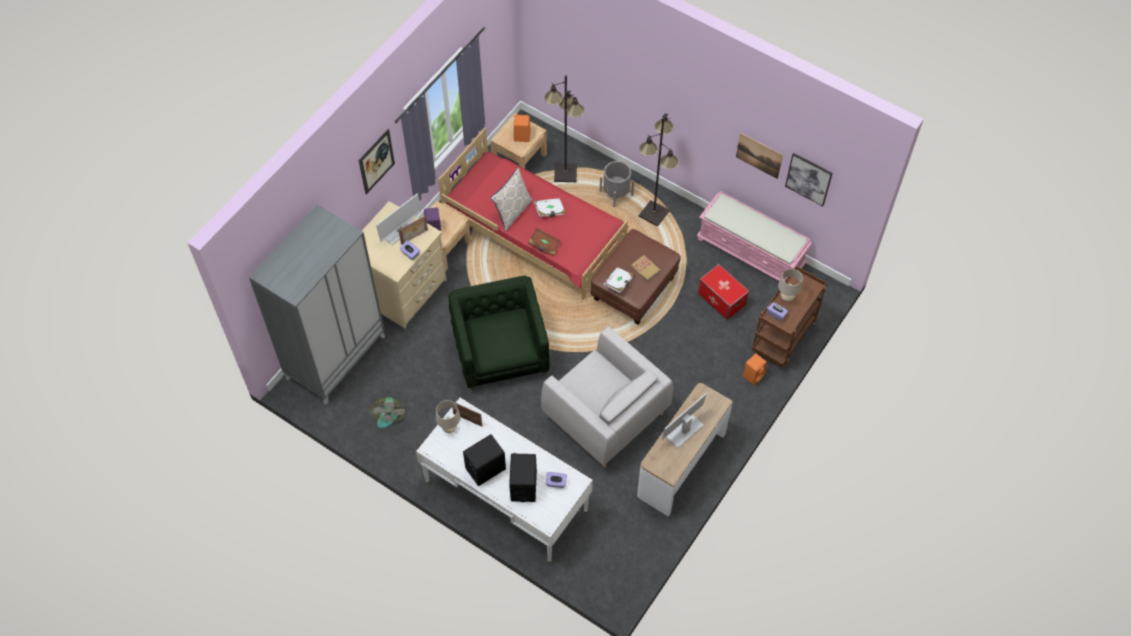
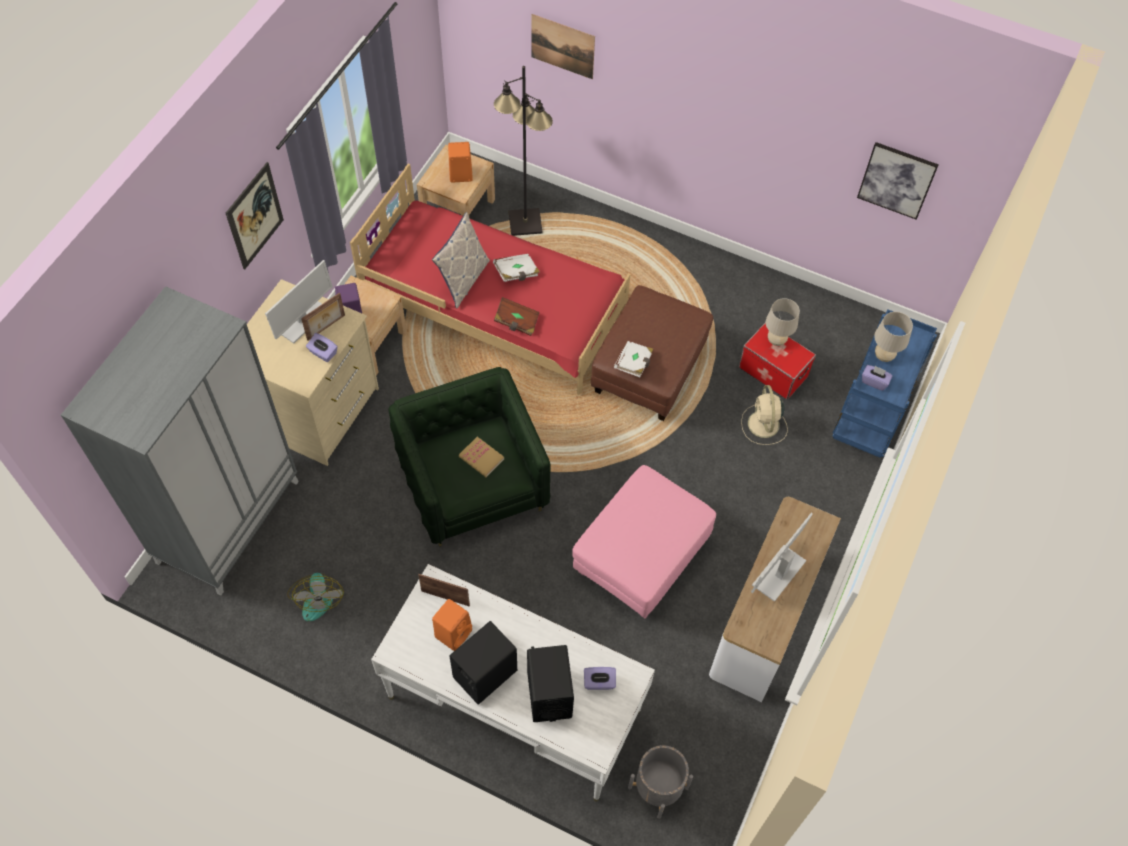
camera: 10 degrees left, 0 degrees up
beige table lamp [436,400,460,433] -> beige table lamp moved to [766,298,800,346]
grey armchair [541,326,673,468] -> pink ottoman [572,465,716,619]
grey planter [600,161,634,207] -> grey planter moved to [628,745,693,819]
book [631,255,660,281] -> book moved to [459,437,504,477]
black floor lamp [639,113,679,227] -> none
pink bench [696,191,812,282] -> none
picture [736,133,783,179] -> picture moved to [531,14,595,79]
orange speaker [743,353,767,385] -> orange speaker moved to [432,599,472,651]
brown cart [752,266,827,367] -> blue cart [833,309,937,458]
none -> beige fan [741,385,788,445]

